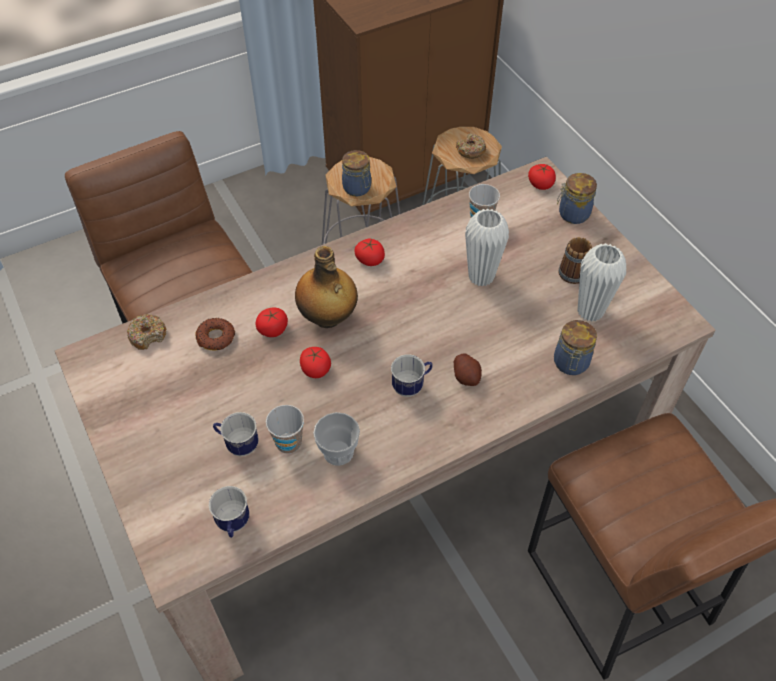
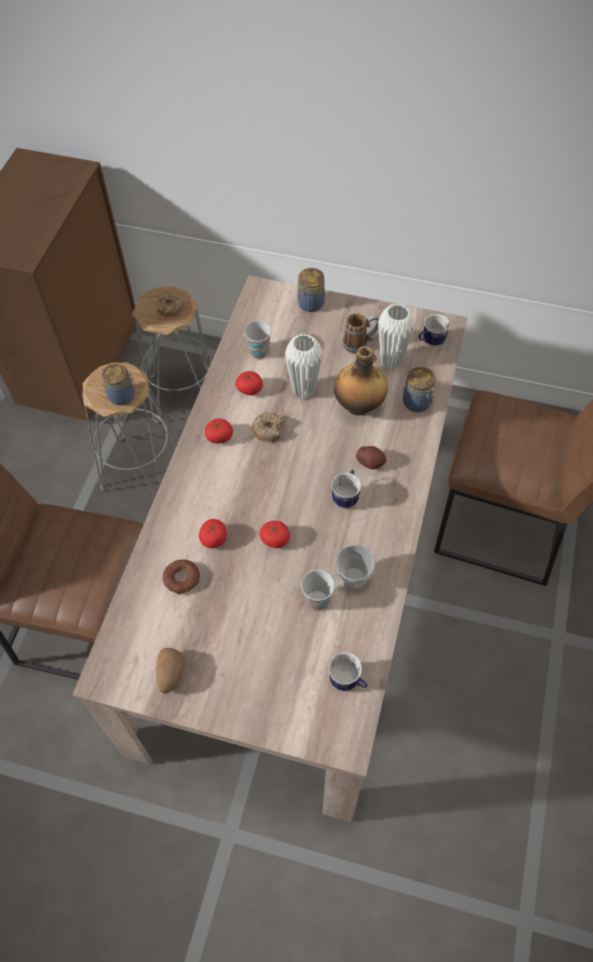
camera: 45 degrees left, 5 degrees up
donut [127,314,166,350] -> donut moved to [252,412,284,442]
mug [213,412,259,456] -> mug moved to [419,314,450,347]
bottle [295,246,358,328] -> bottle moved to [334,346,388,415]
tomato [528,164,556,190] -> tomato moved to [235,371,263,395]
none -> potato [156,648,185,694]

